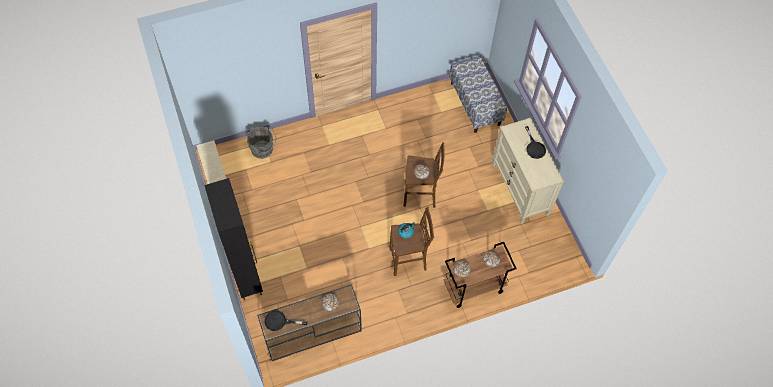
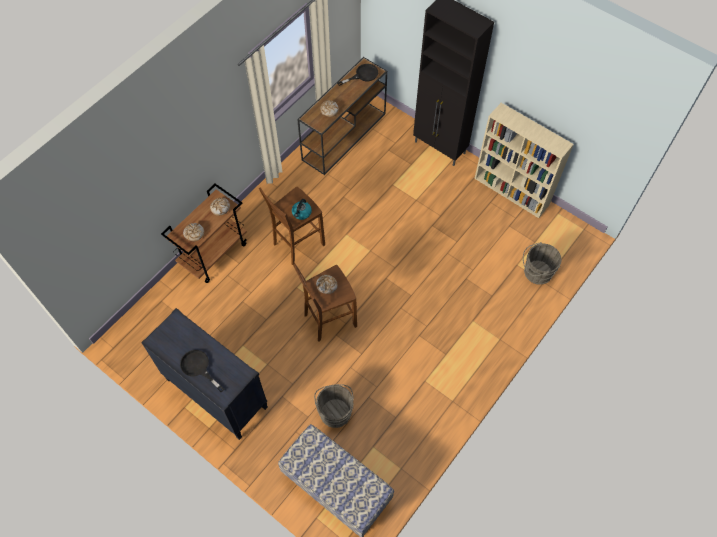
camera: 150 degrees right, 0 degrees up
beige dresser [492,117,564,224] -> black dresser [141,308,268,440]
none -> grey bucket [314,384,354,428]

